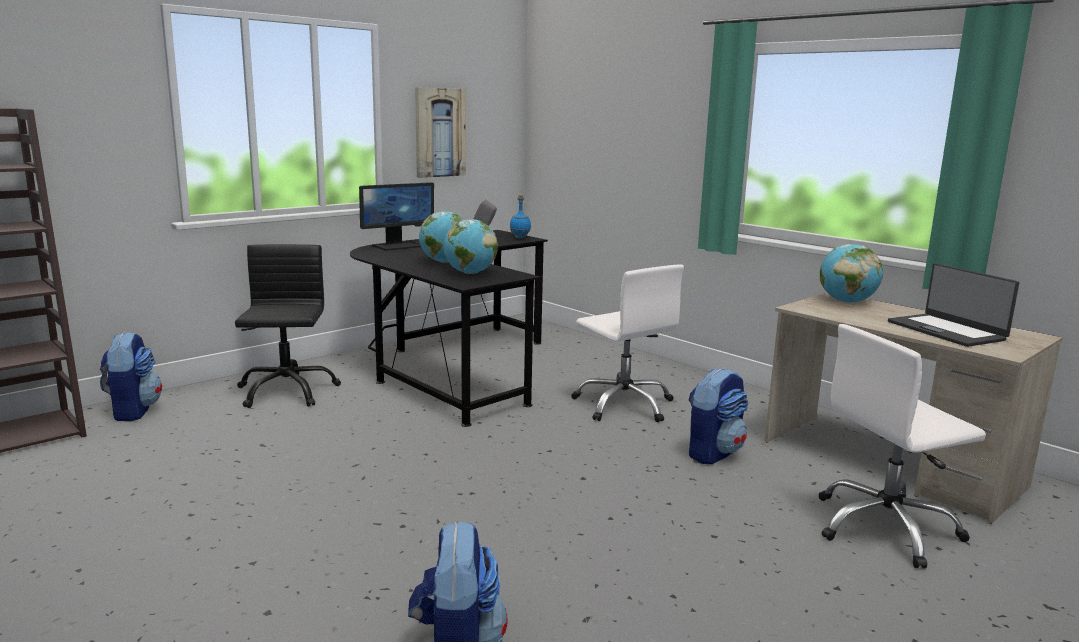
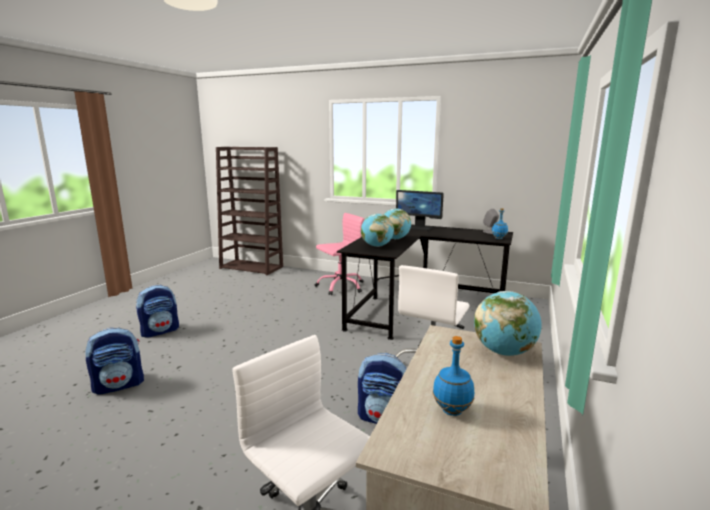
camera: 65 degrees right, 0 degrees up
backpack [100,331,162,421] -> backpack moved to [136,285,179,338]
black office chair [235,244,341,408] -> pink office chair [315,213,365,295]
picture [415,87,466,178] -> none
laptop [888,263,1019,347] -> blue bottle [433,336,474,416]

